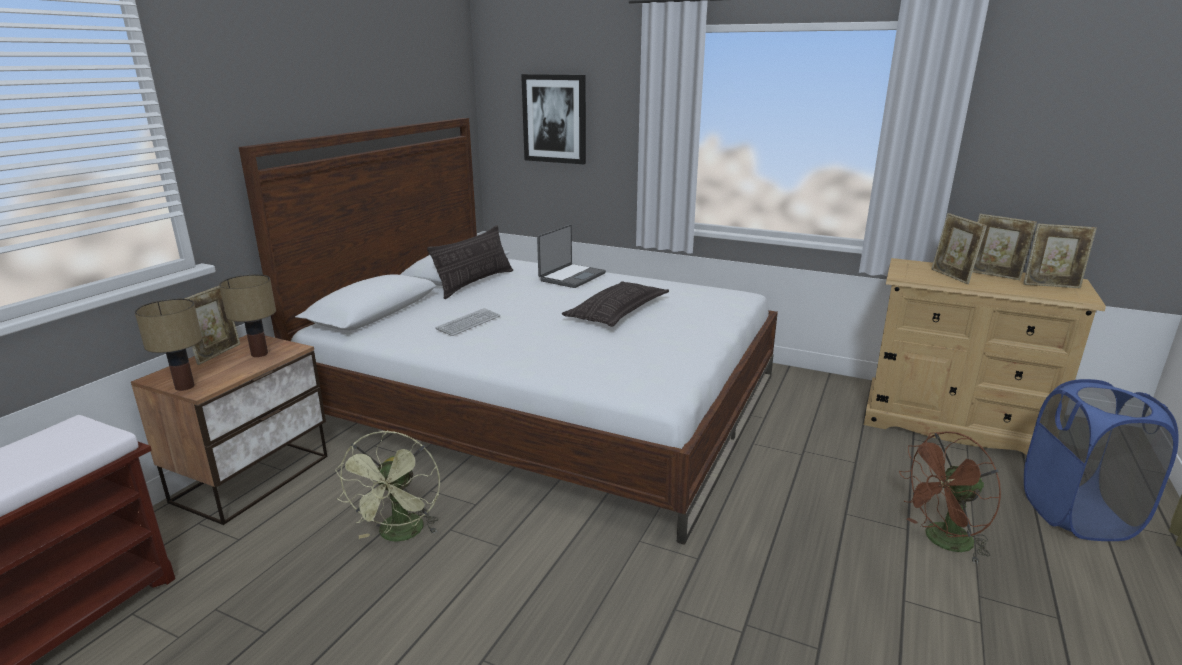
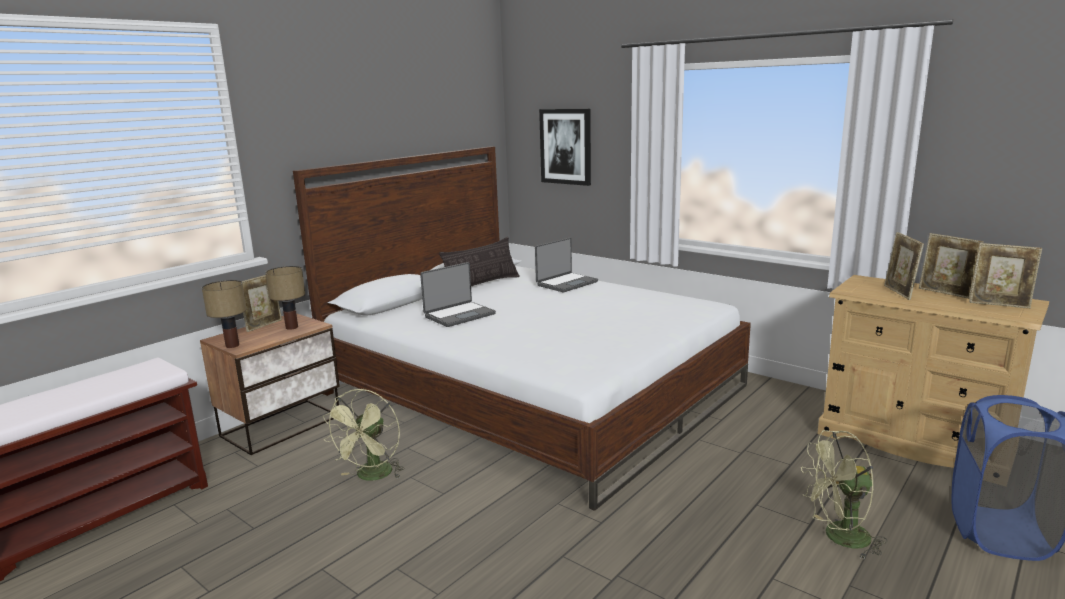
camera: 15 degrees right, 5 degrees down
keyboard [435,308,500,336] -> laptop [420,262,496,327]
pillow [562,281,669,327] -> none
brown fan [899,431,1001,564] -> green fan [801,430,887,559]

